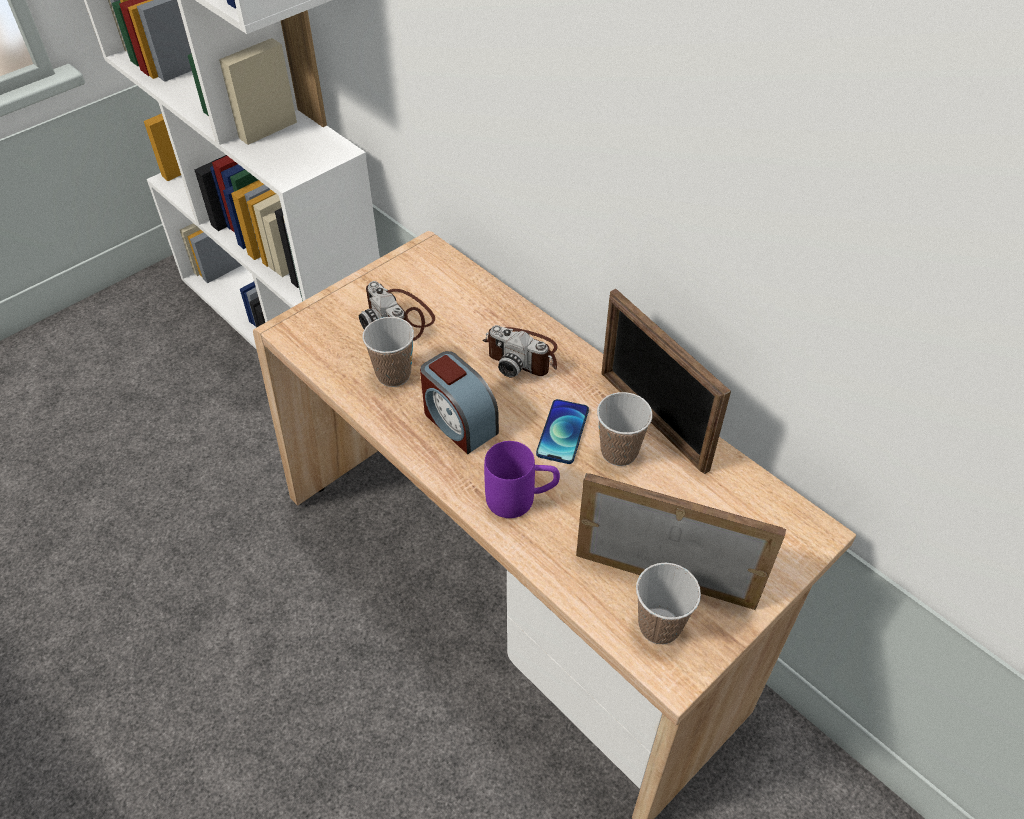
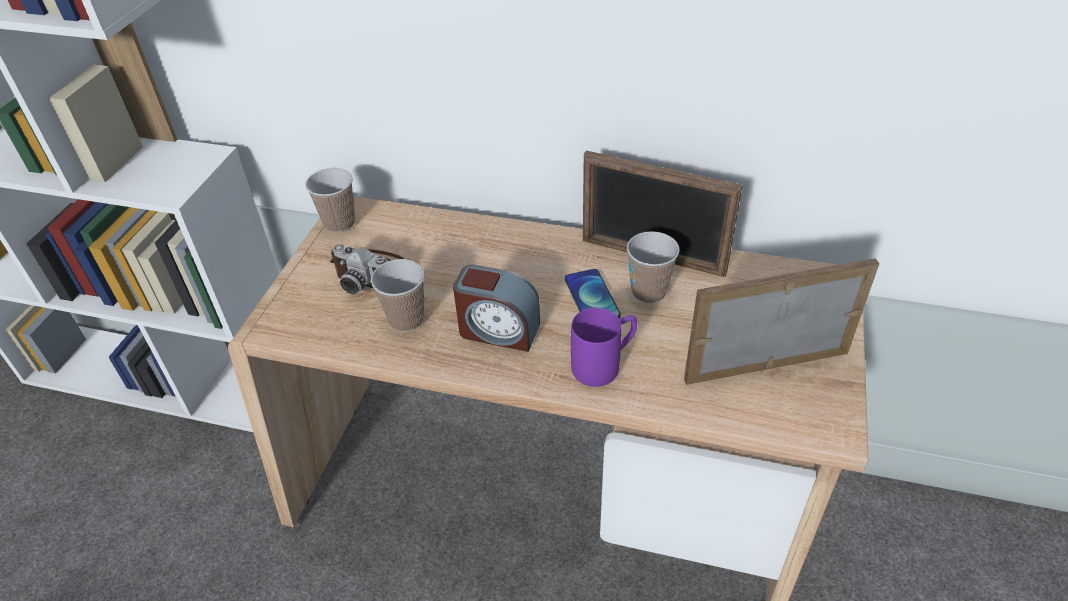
camera: 30 degrees left, 5 degrees down
camera [482,325,558,377] -> none
cup [636,563,701,644] -> cup moved to [305,168,355,233]

